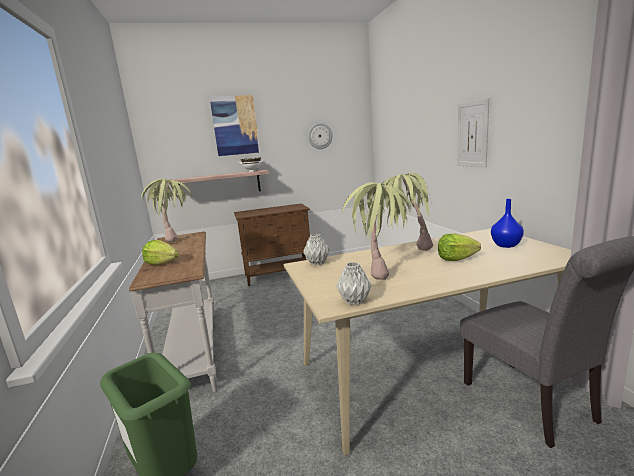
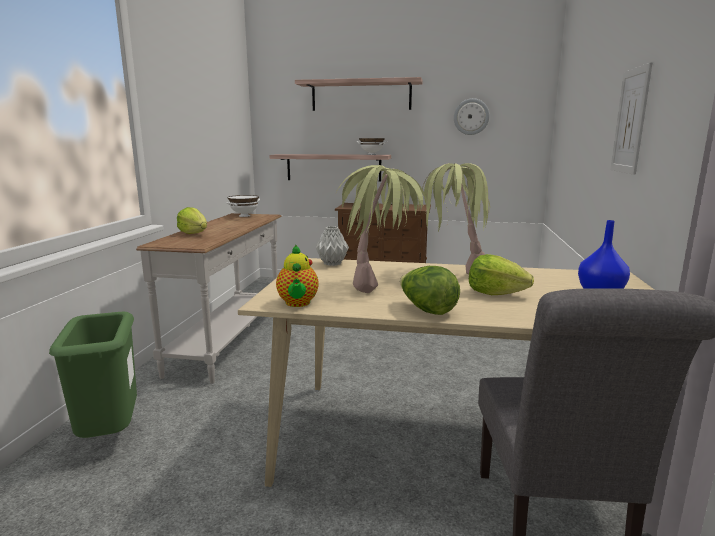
camera: 25 degrees right, 0 degrees up
potted plant [141,179,192,242] -> white bowl [227,195,260,217]
picture [210,95,260,156] -> shelf [295,77,423,111]
grey vase [336,262,372,305] -> teapot [276,245,319,307]
none -> lettuce [400,266,460,315]

